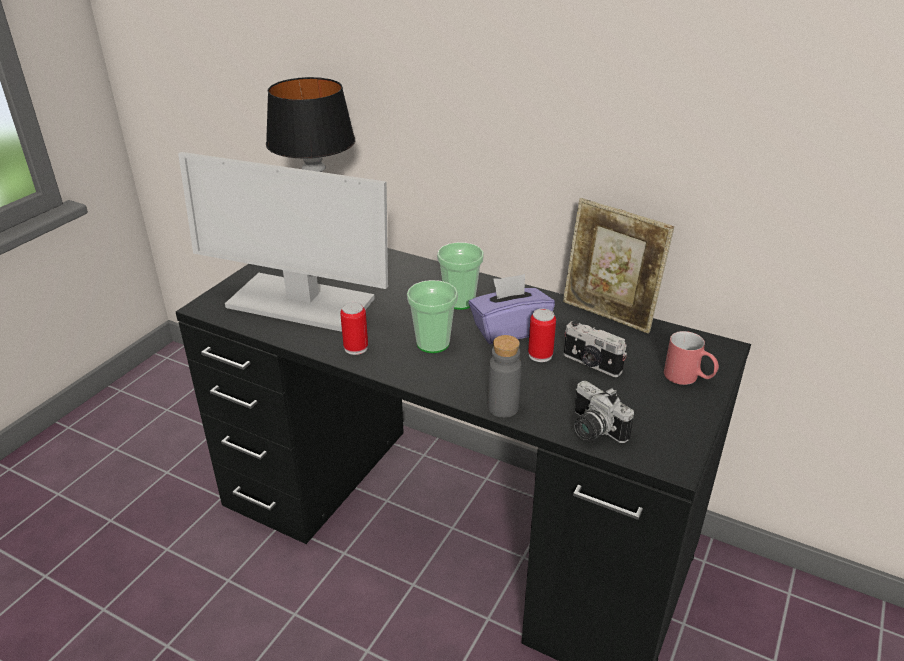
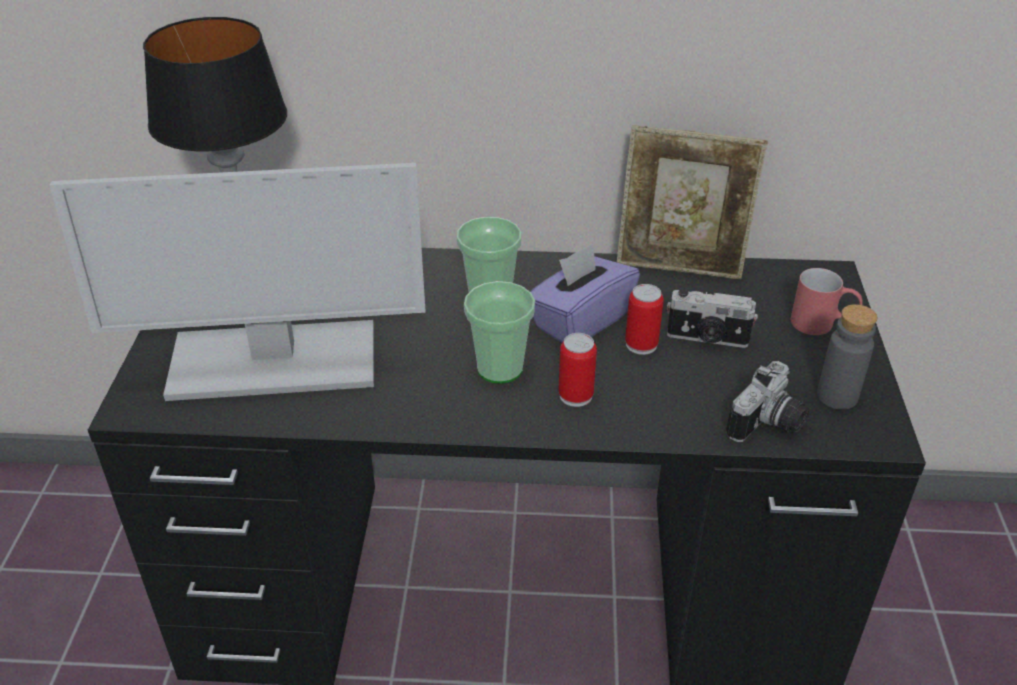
camera: 25 degrees left, 5 degrees up
can [340,302,368,355] -> can moved to [559,333,597,407]
grey bottle [488,335,521,418] -> grey bottle moved to [817,304,877,410]
camera [574,381,634,443] -> camera turned 75 degrees counterclockwise [726,361,809,442]

